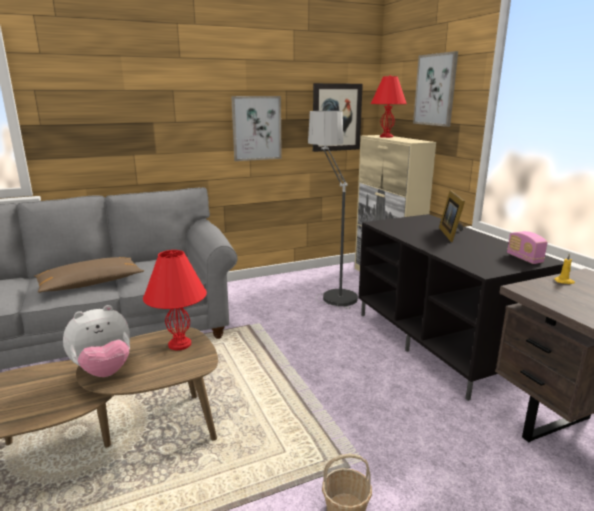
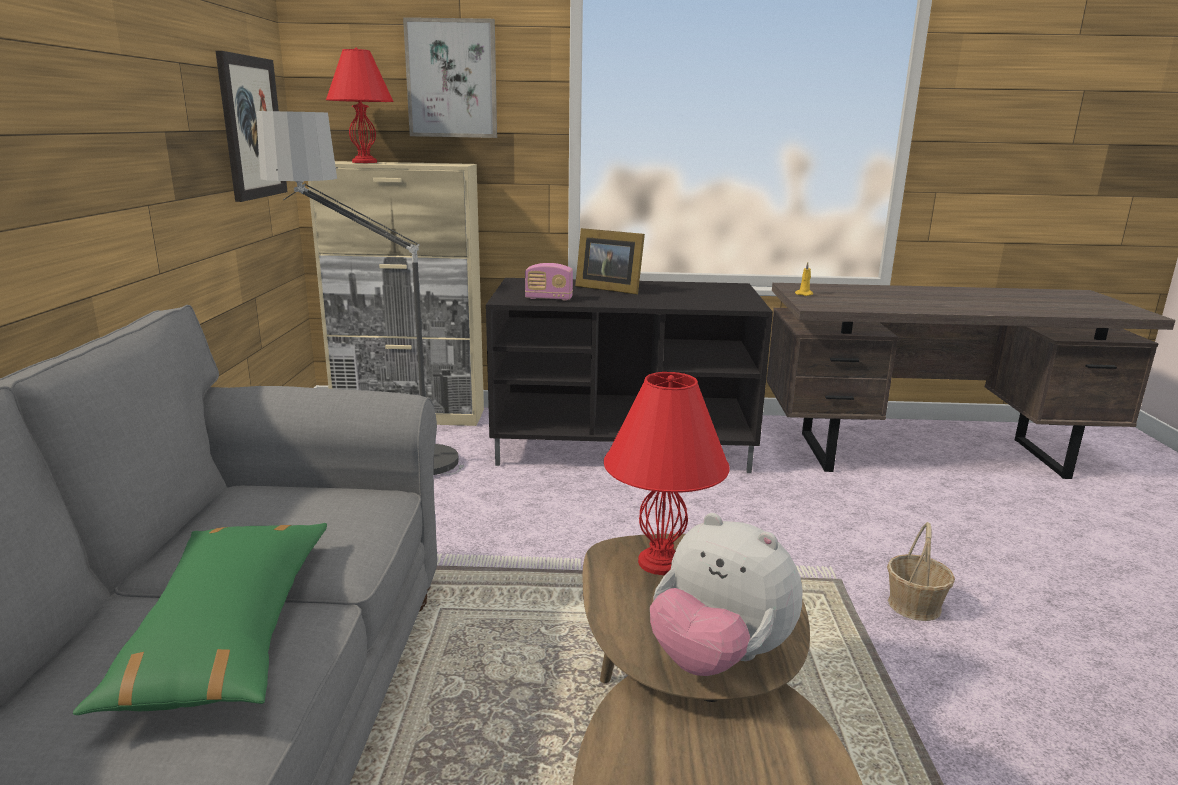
camera: 65 degrees left, 0 degrees up
brown pillow [34,257,144,293] -> green pillow [73,523,327,715]
plush toy [63,305,130,377] -> plush toy turned 135 degrees clockwise [650,513,803,676]
picture [231,96,282,161] -> none
radio [507,231,548,264] -> radio moved to [525,263,573,300]

